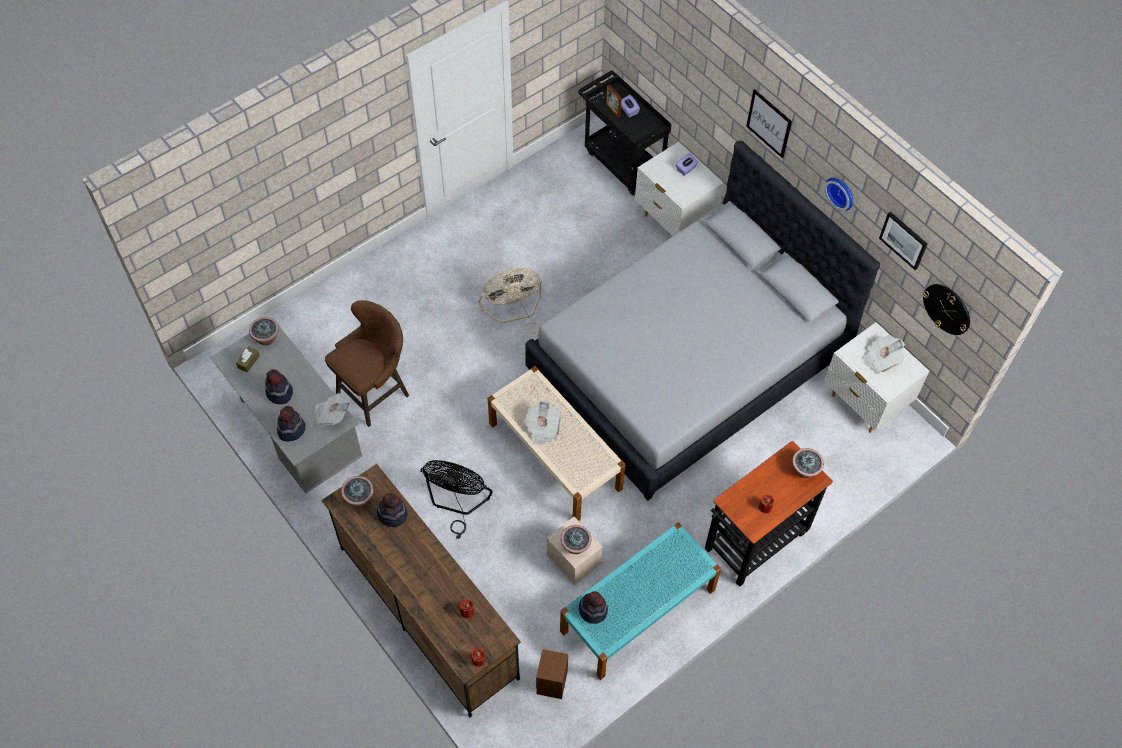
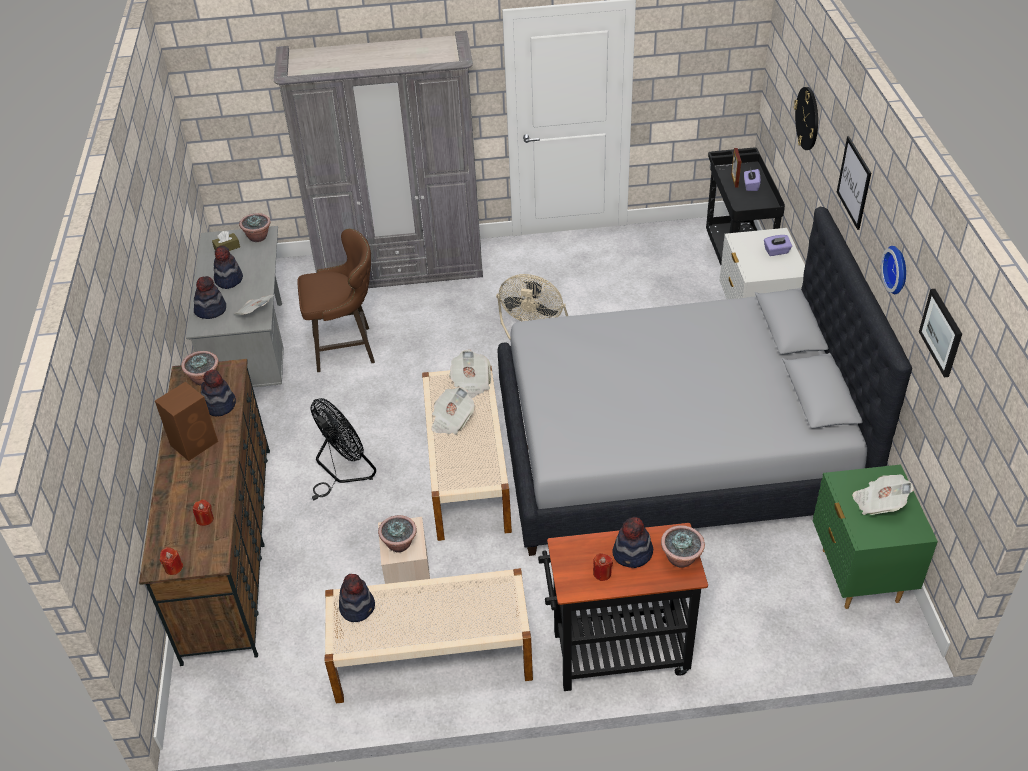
camera: 35 degrees right, 15 degrees down
brown speaker [536,649,568,699] -> brown speaker moved to [155,382,218,461]
turquoise bench [560,522,721,680] -> beige bench [325,568,533,704]
white nightstand [824,322,929,433] -> green nightstand [813,464,938,609]
wall clock [923,284,970,335] -> wall clock moved to [794,87,818,150]
none -> grey wardrobe [274,31,483,288]
none -> newspaper [449,350,491,398]
none -> hat [612,517,653,568]

